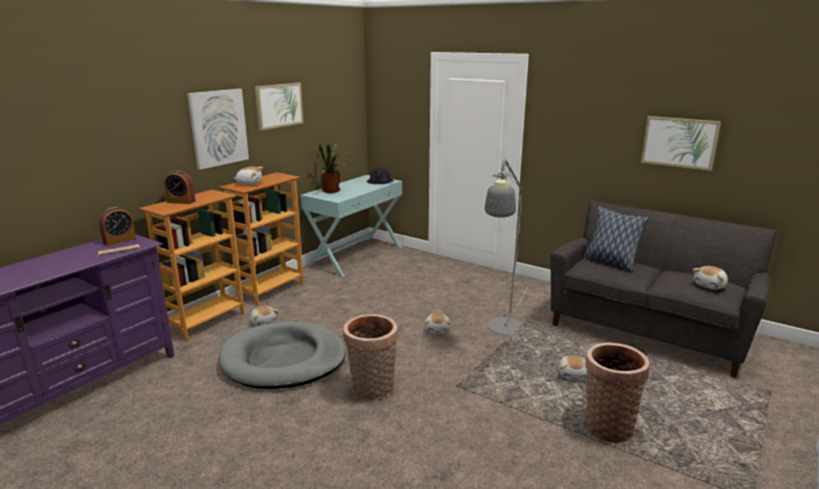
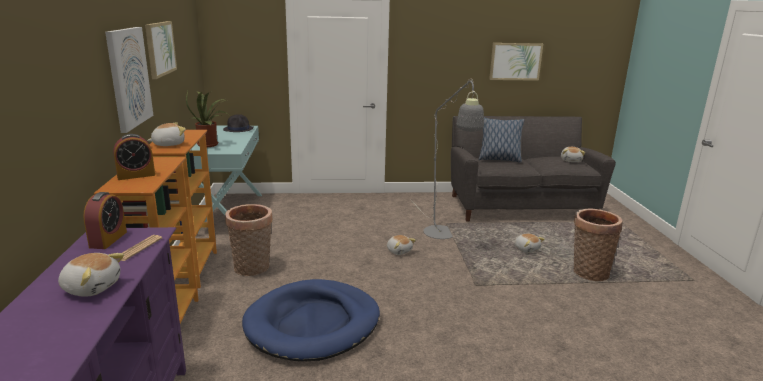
camera: 40 degrees left, 0 degrees up
grey dog bed [219,321,346,389] -> blue dog bed [242,279,380,361]
plush toy [250,306,278,326] -> plush toy moved to [58,253,124,297]
basket [343,314,398,400] -> basket moved to [225,204,272,276]

